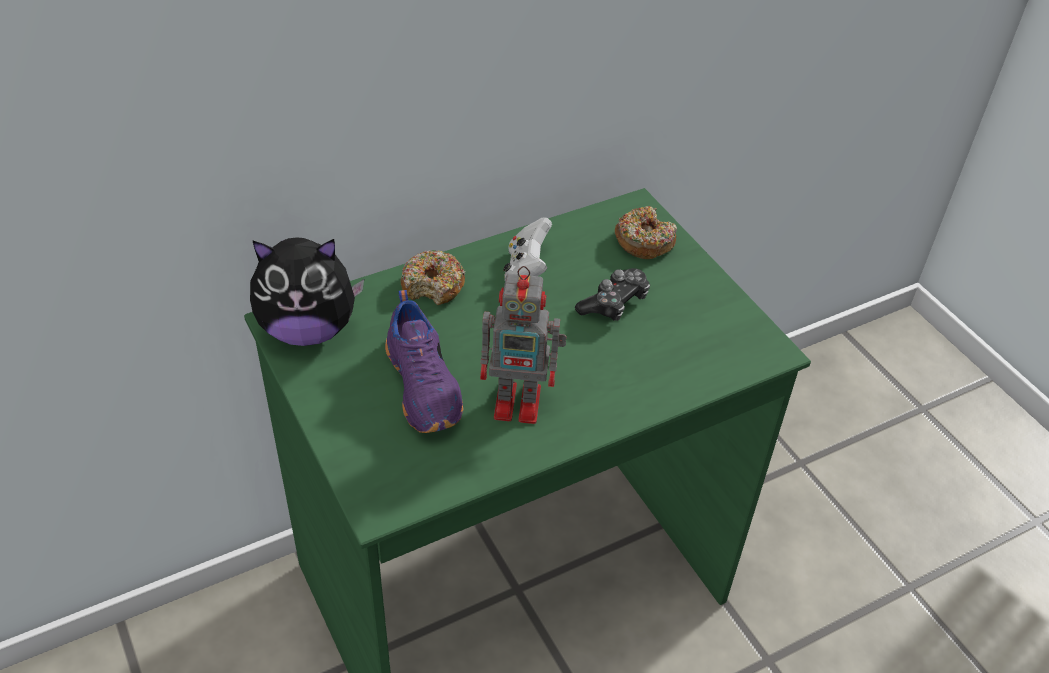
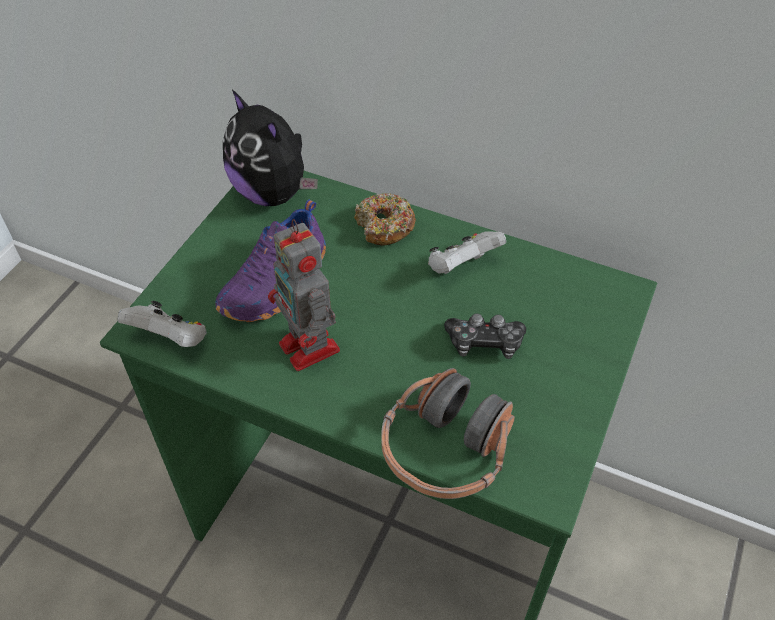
camera: 55 degrees right, 5 degrees up
donut [615,206,677,259] -> none
none -> white game controller [118,301,207,347]
none -> headphones [381,368,515,499]

